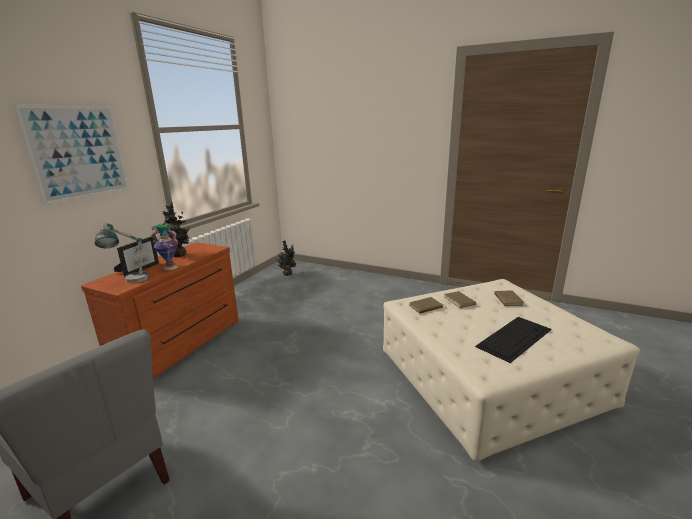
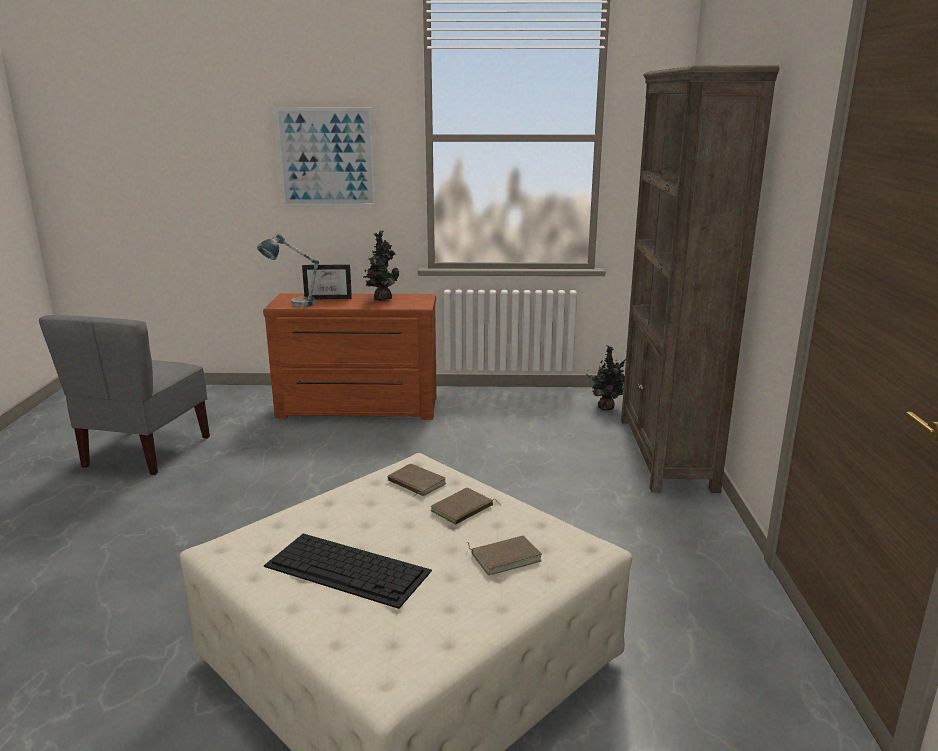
camera: 65 degrees right, 0 degrees up
vase [151,223,178,270] -> none
none -> brown bookcase [621,66,779,493]

